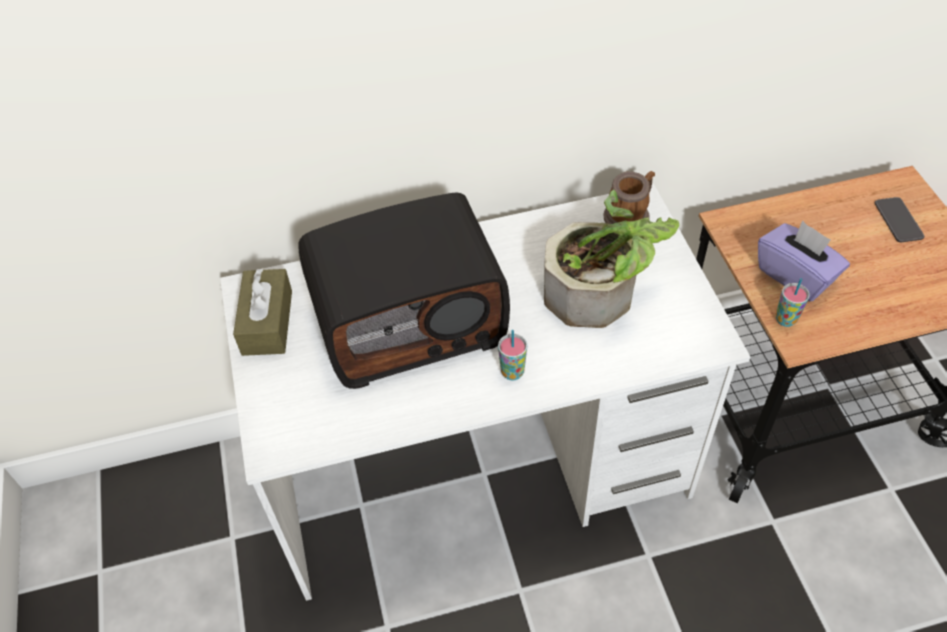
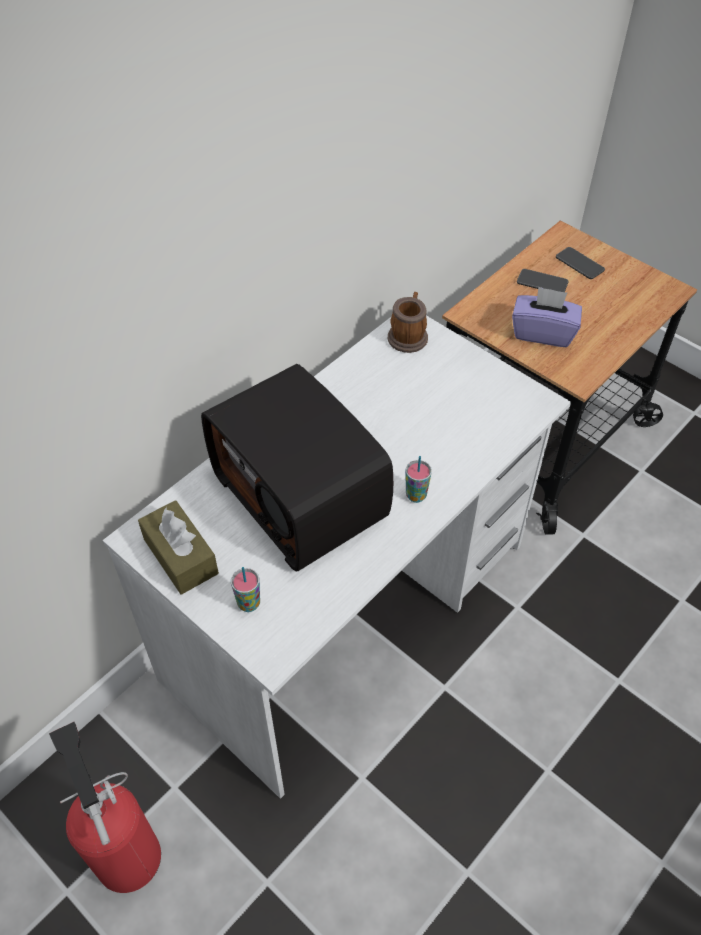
camera: 35 degrees left, 0 degrees up
radio [298,193,510,389] -> radio turned 105 degrees clockwise [201,364,393,572]
potted plant [544,190,679,328] -> none
cup [776,278,810,327] -> cup moved to [231,567,260,612]
none -> fire extinguisher [49,722,161,893]
none -> phone [517,269,569,292]

